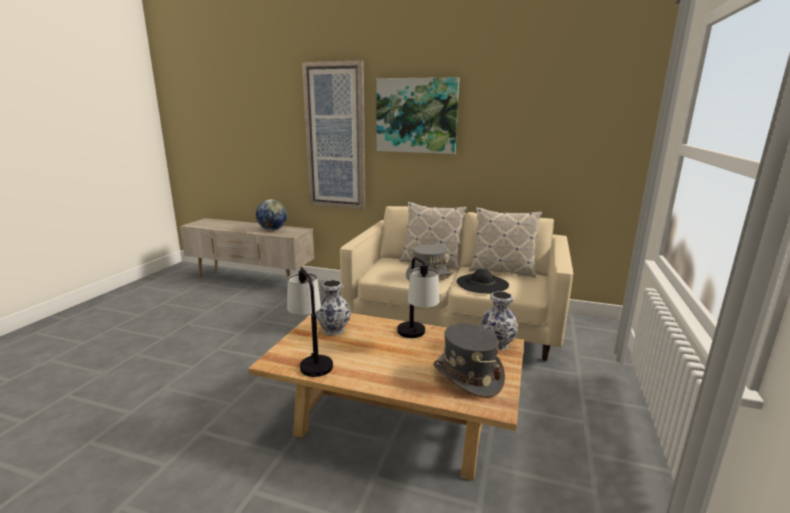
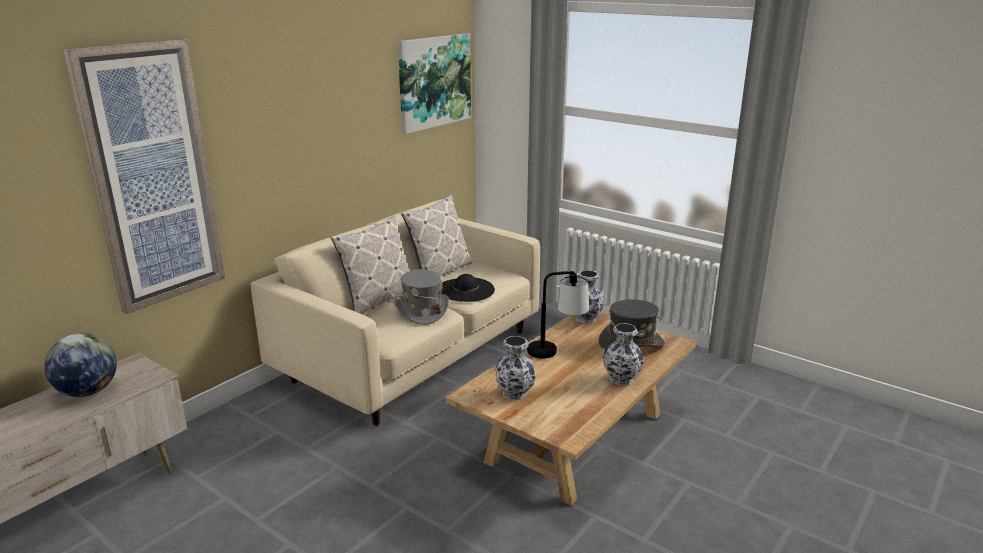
camera: 70 degrees left, 5 degrees up
table lamp [287,268,333,377] -> none
picture [376,77,459,154] -> picture moved to [398,33,471,134]
none -> vase [603,323,644,386]

